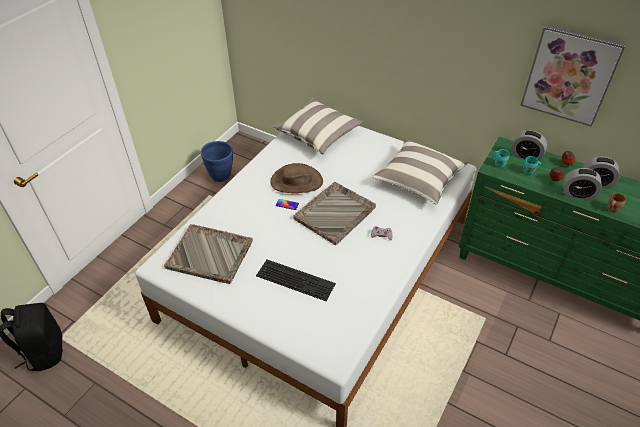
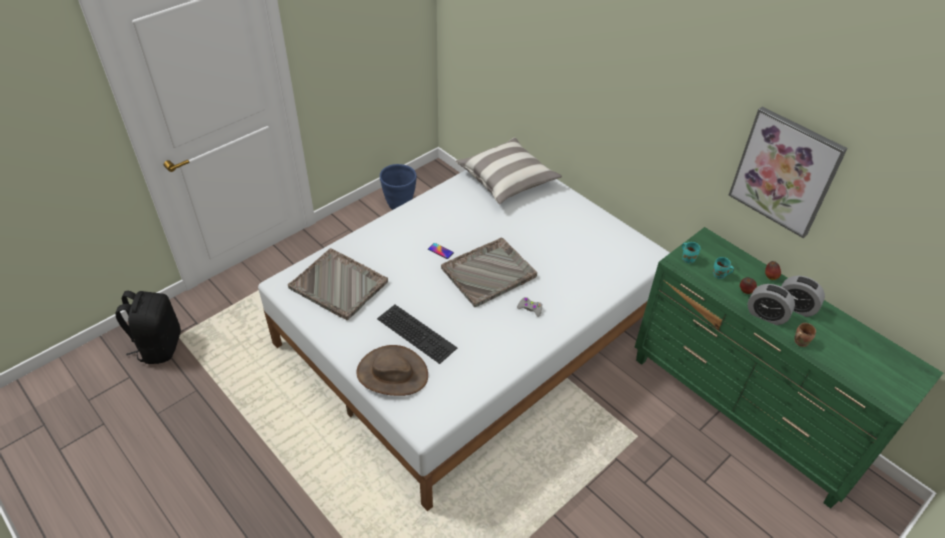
camera: 15 degrees right, 0 degrees up
brown hat [270,163,323,193] -> brown hat moved to [357,345,428,396]
pillow [372,138,468,205] -> none
alarm clock [511,130,547,161] -> none

